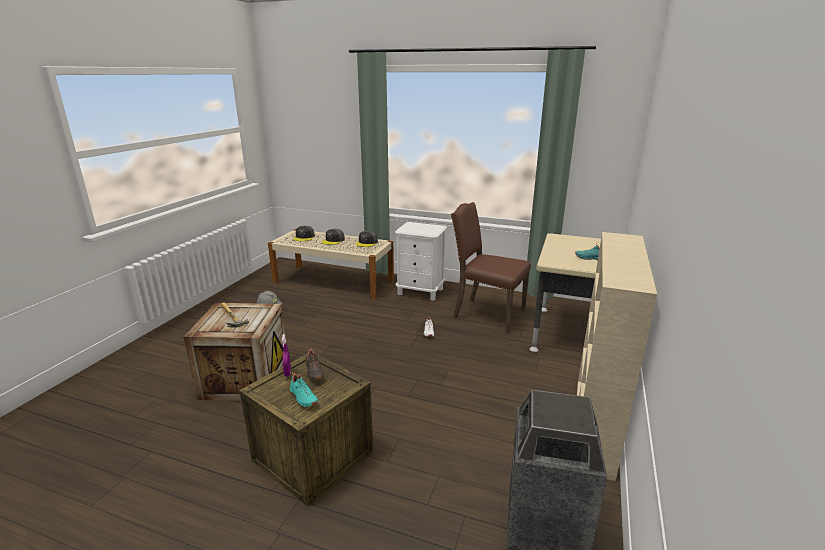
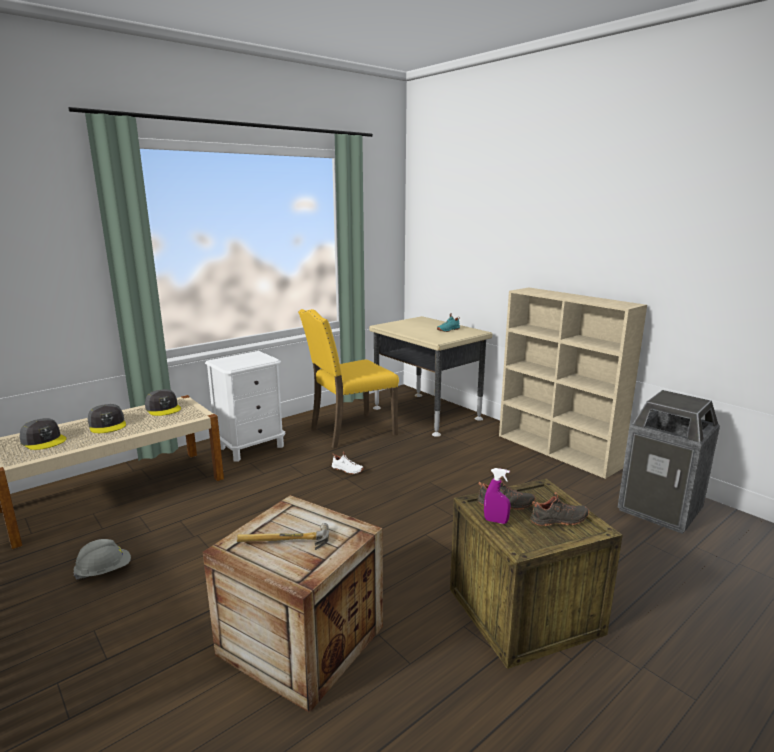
camera: 60 degrees left, 5 degrees down
turquoise shoe [290,372,318,408] -> black shoe [530,492,589,526]
brown chair [451,202,531,333] -> yellow chair [298,309,399,448]

